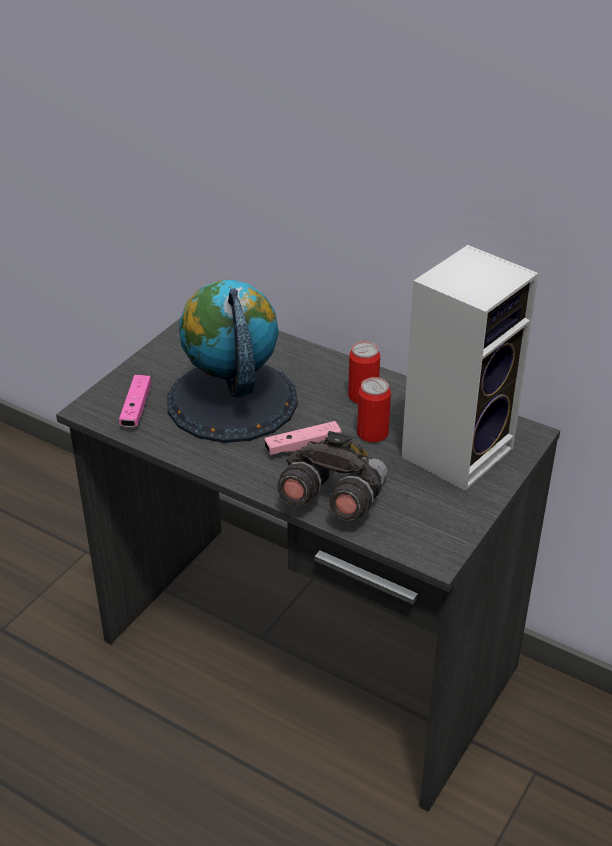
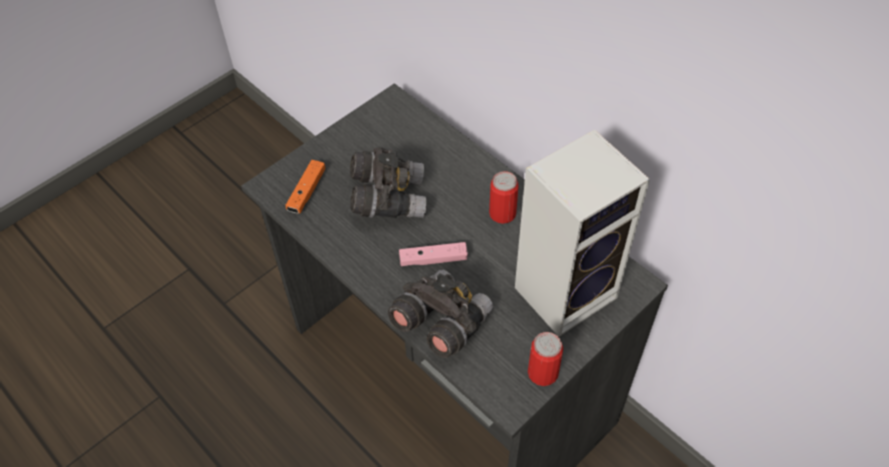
camera: 15 degrees right, 15 degrees up
pink game controller [119,375,151,427] -> orange game controller [285,160,325,214]
globe [167,280,298,443] -> grey binoculars [350,147,427,218]
can [357,377,391,443] -> can moved to [528,332,563,386]

